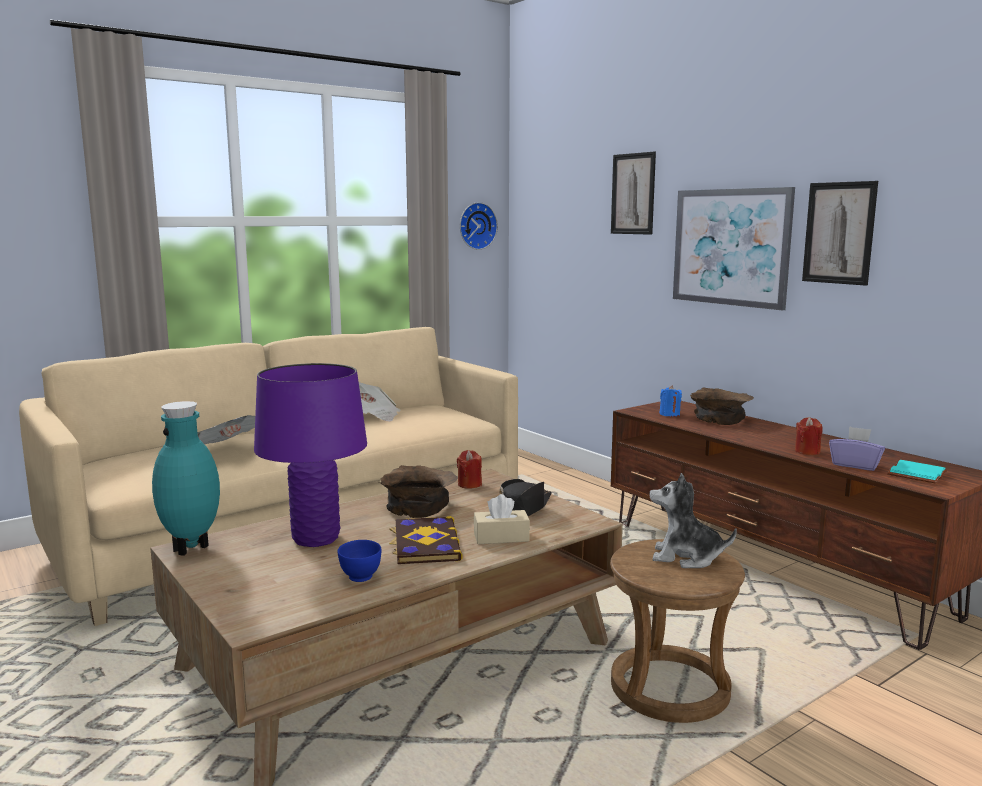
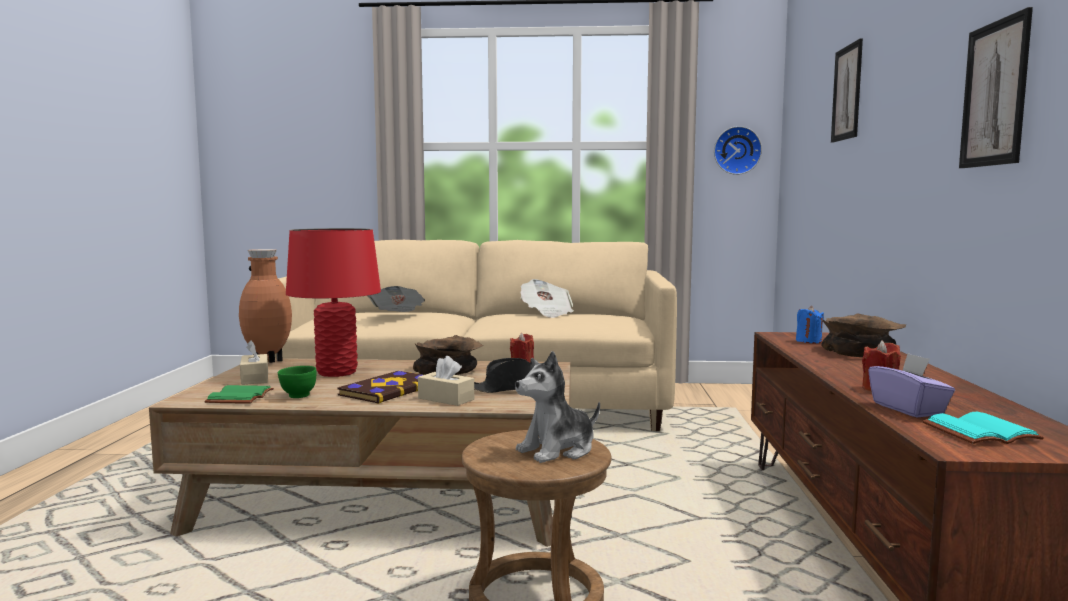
camera: 40 degrees right, 5 degrees down
turquoise vase [152,401,220,556] -> brown vase [239,249,292,363]
purple table lamp [254,363,367,547] -> red table lamp [286,228,381,377]
blue bowl [337,540,381,582] -> green bowl [278,366,316,398]
plush toy [650,473,737,568] -> plush toy turned 90 degrees counterclockwise [515,351,600,463]
picture [673,187,795,310] -> none
none -> green book [204,385,274,404]
none -> beige tissue box [240,340,268,385]

